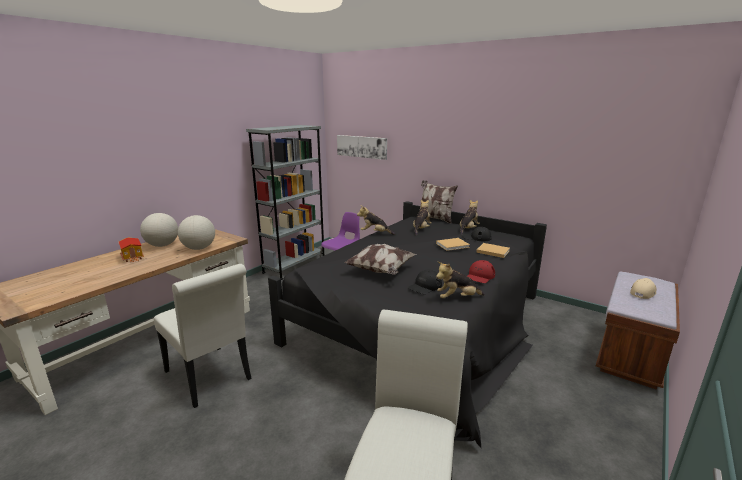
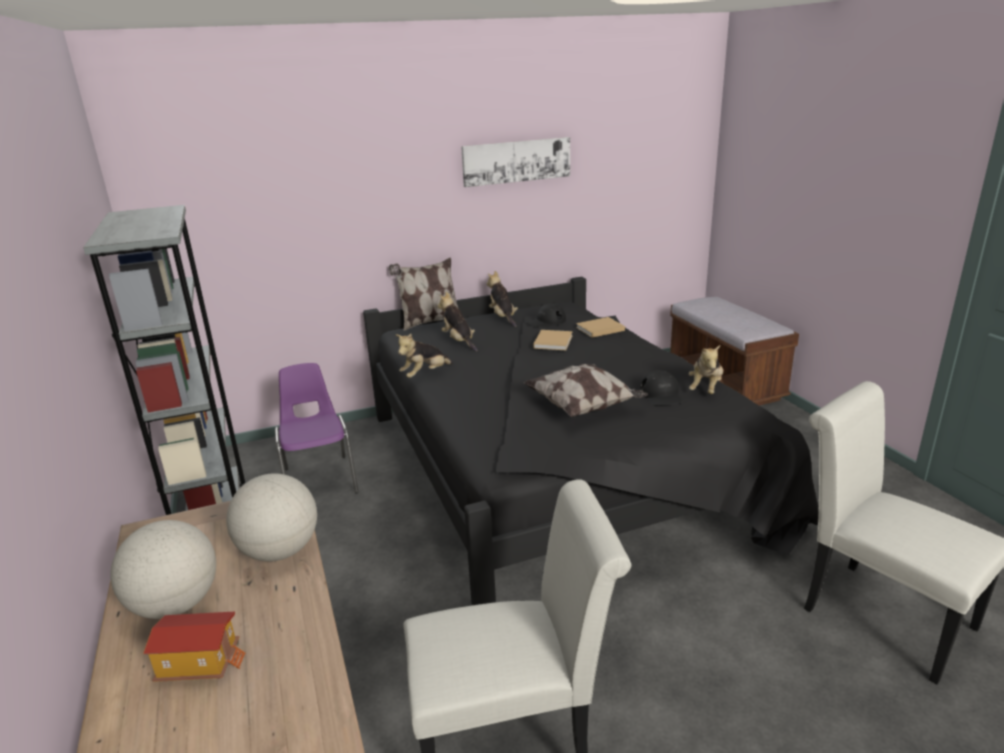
camera: 55 degrees left, 5 degrees up
picture [337,135,387,160] -> picture moved to [461,137,570,187]
red cap [468,260,495,283] -> none
beige cap [630,278,656,299] -> none

